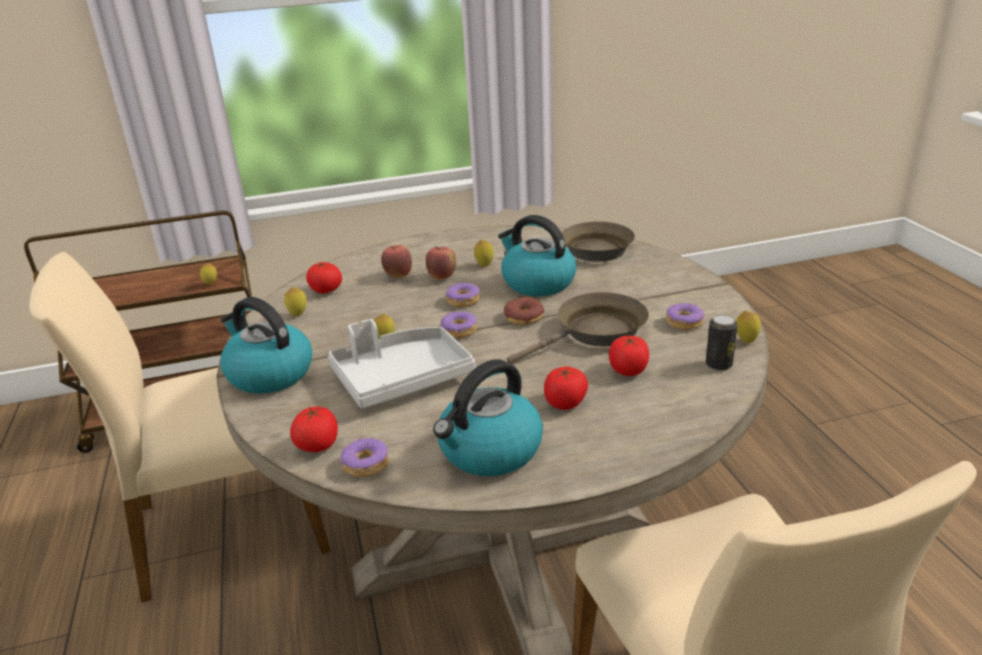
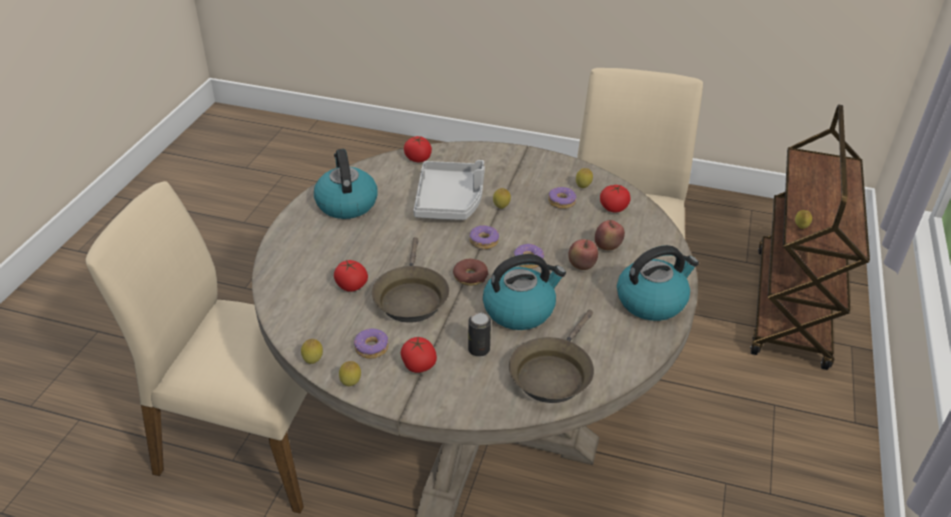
camera: 120 degrees right, 10 degrees up
kettle [221,297,312,394] -> kettle moved to [617,245,699,321]
donut [340,437,389,477] -> donut moved to [548,187,576,209]
lemon [474,240,494,267] -> lemon moved to [339,361,361,386]
tomato [544,367,588,410] -> tomato moved to [401,337,437,373]
can [706,314,737,371] -> can moved to [468,312,491,357]

